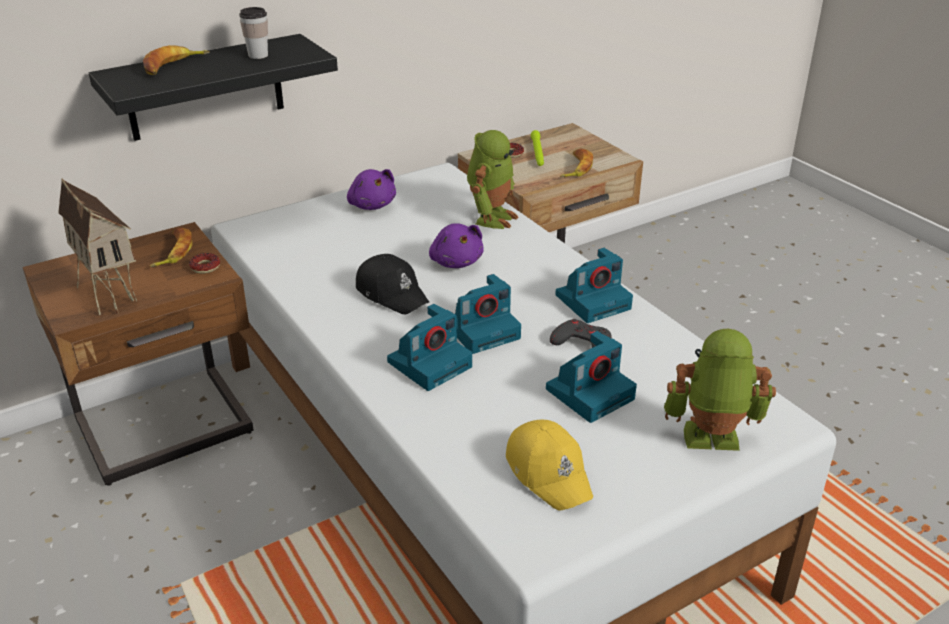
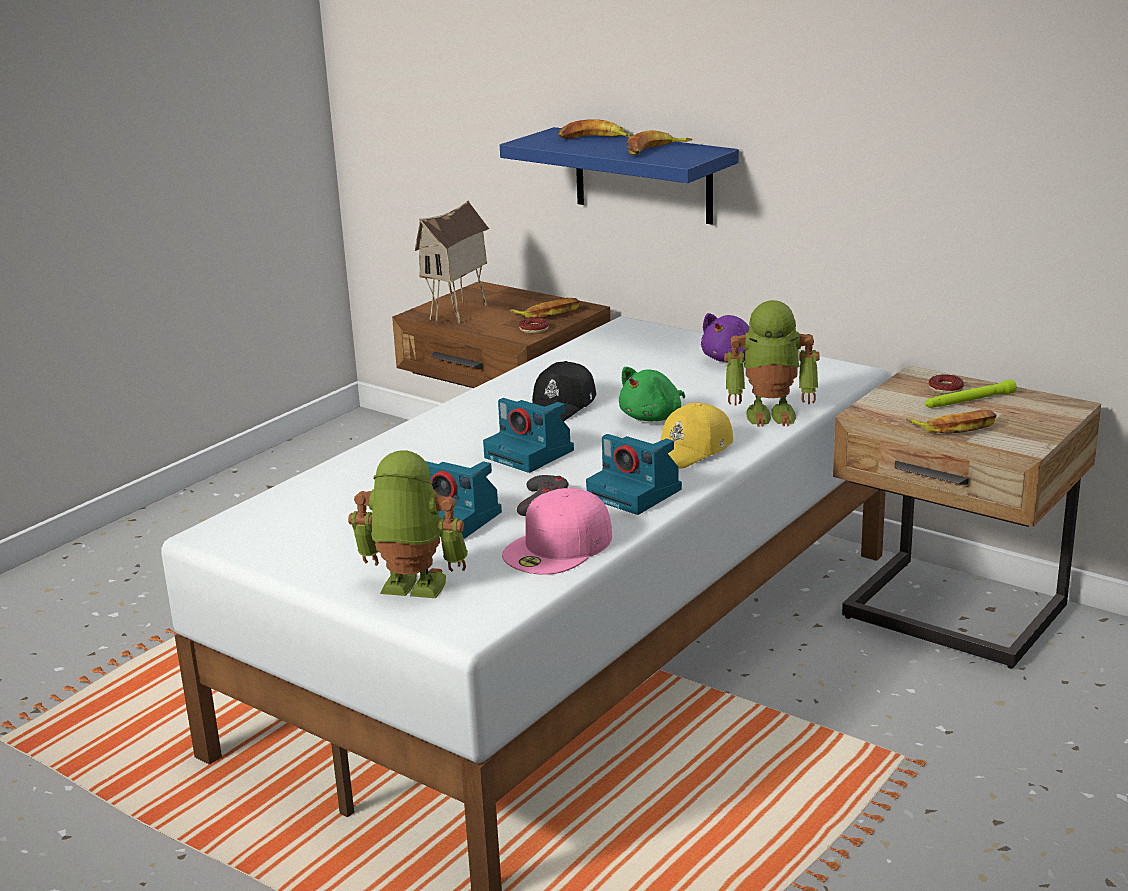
camera: 70 degrees right, 10 degrees down
black shelf [89,34,338,141] -> blue shelf [500,127,739,225]
cup [239,7,268,59] -> banana [627,130,693,155]
camera [387,304,472,391] -> none
purple plush toy [429,223,484,268] -> green plush toy [619,366,685,421]
yellow cap [506,420,593,510] -> yellow cap moved to [660,403,733,469]
toy robot [664,329,776,451] -> toy robot turned 60 degrees counterclockwise [348,451,468,598]
none -> pink cap [502,488,612,575]

